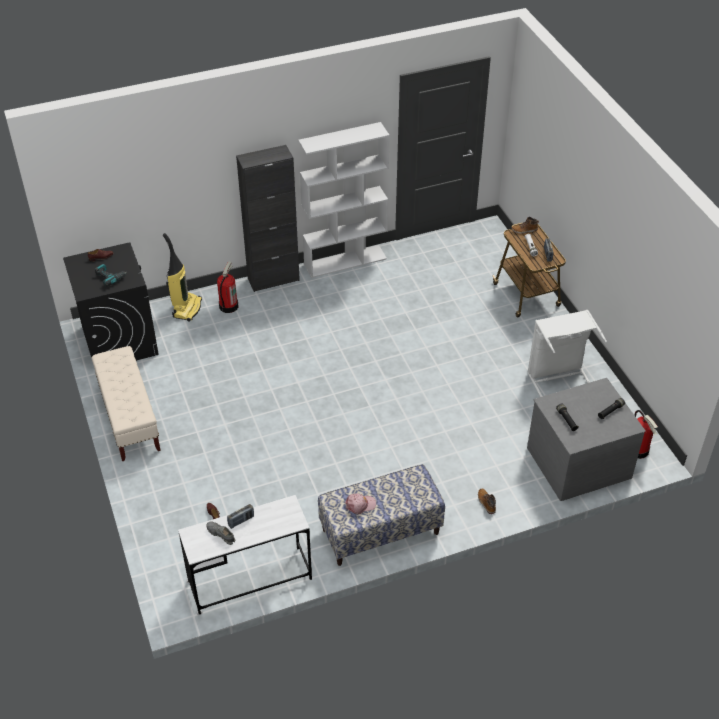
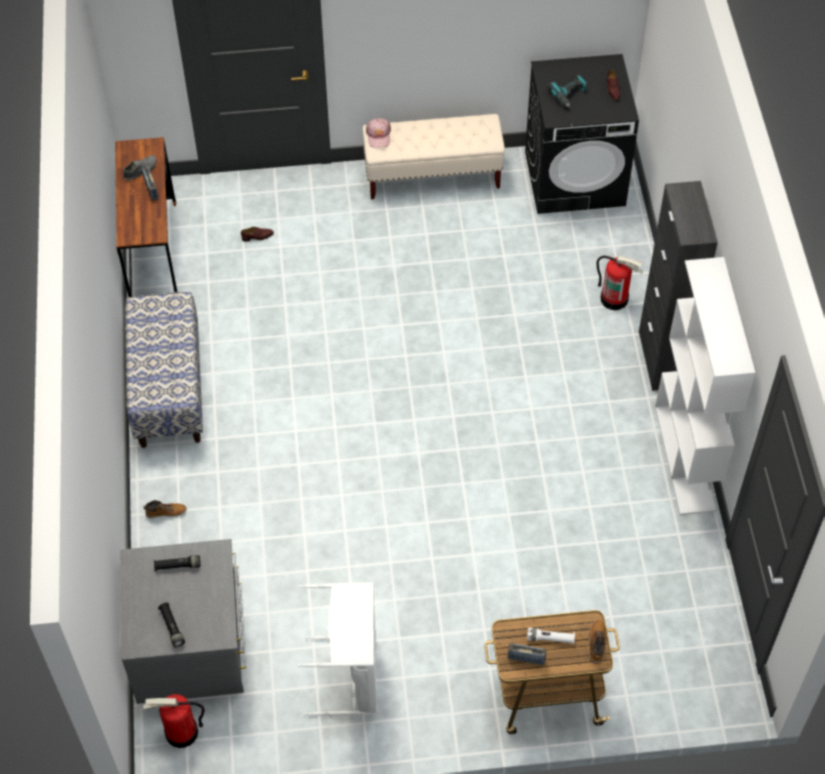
camera: 105 degrees right, 10 degrees up
vacuum cleaner [163,233,202,322] -> none
white desk [178,495,312,615] -> brown desk [115,137,177,297]
pink cap [345,493,376,514] -> pink cap moved to [366,118,391,148]

